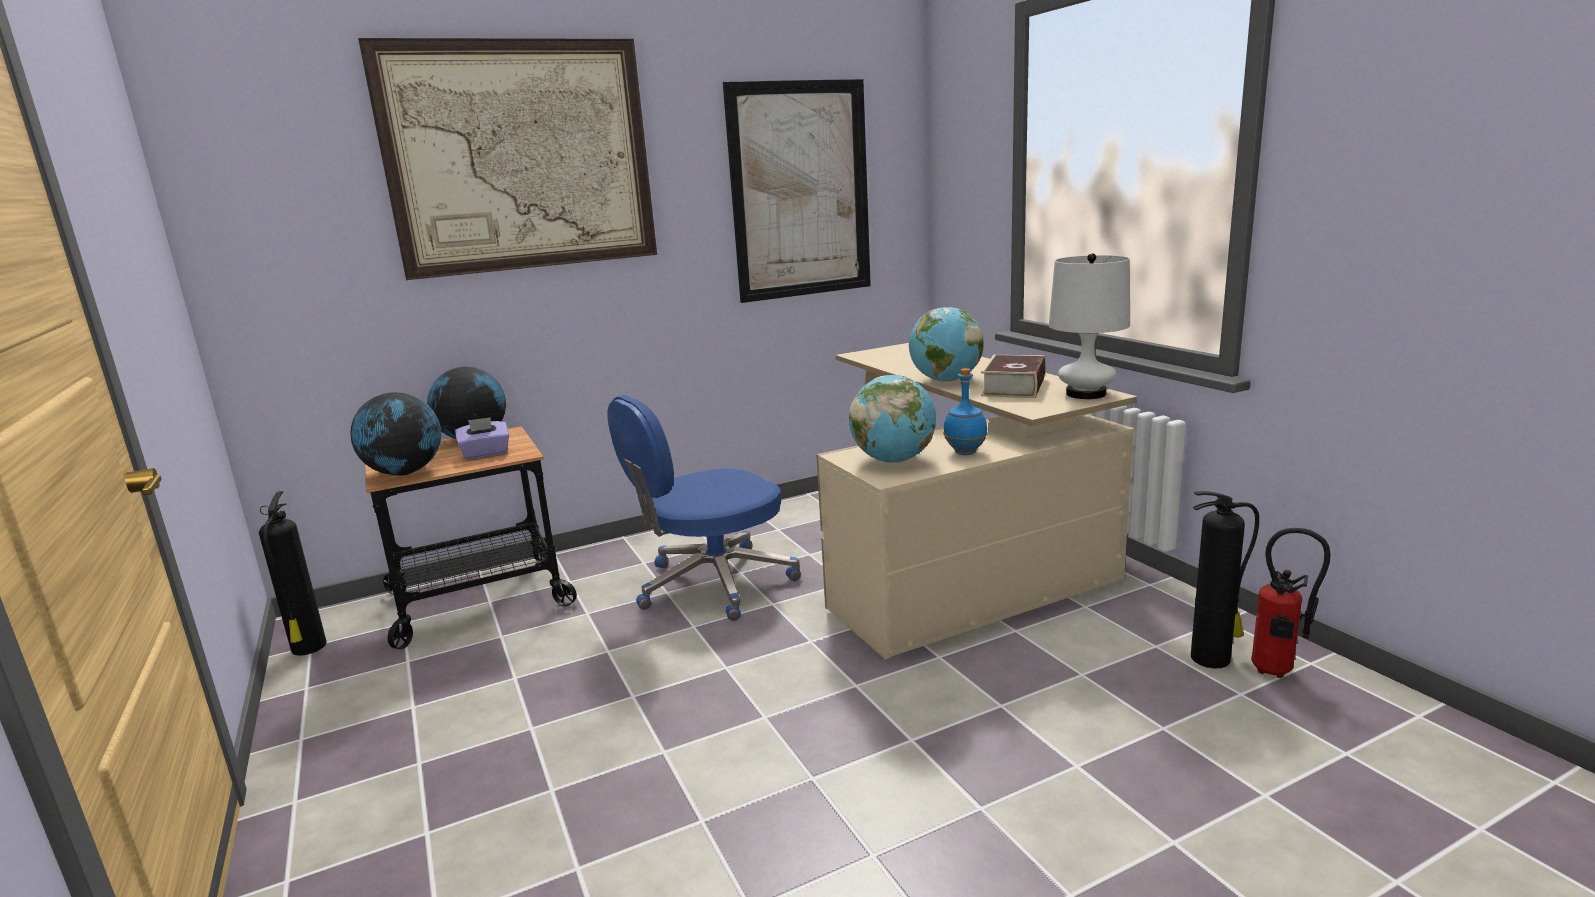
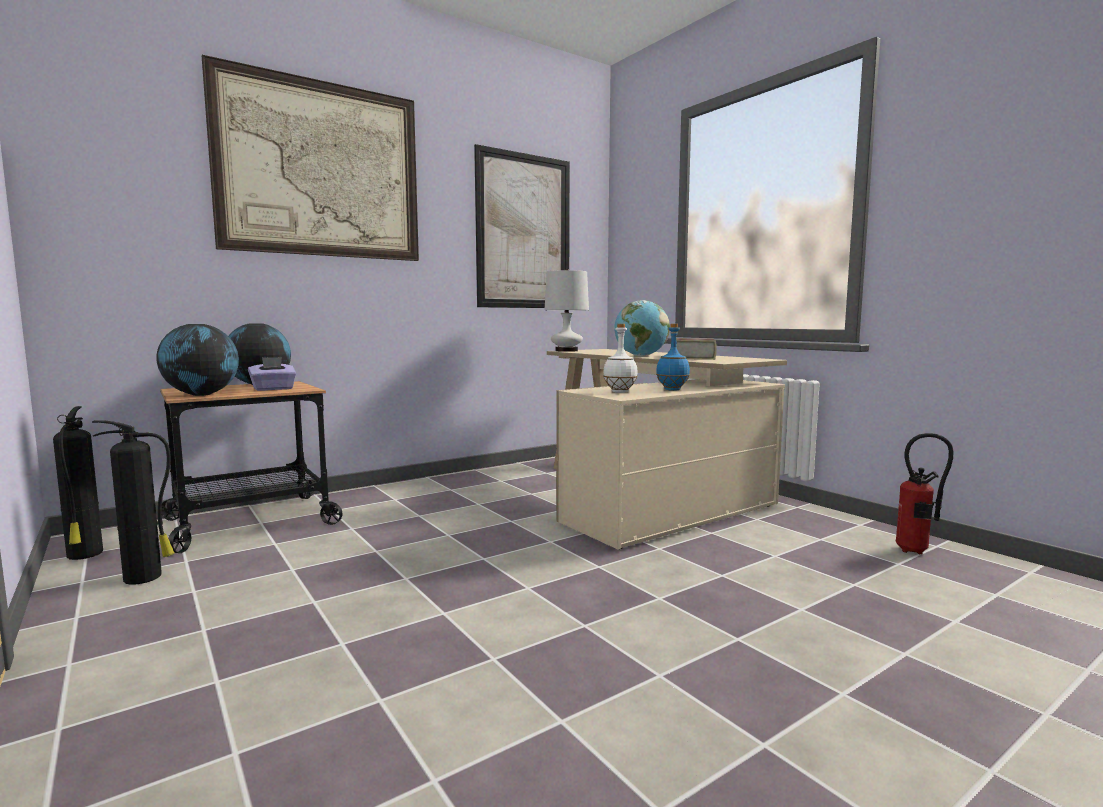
camera: 10 degrees left, 10 degrees down
blue office chair [607,395,801,621] -> none
globe [849,375,936,463] -> white bottle [603,324,638,393]
white table lamp [1049,253,1130,399] -> white table lamp moved to [544,268,589,352]
fire extinguisher [1191,491,1259,669] -> fire extinguisher moved to [92,420,175,585]

